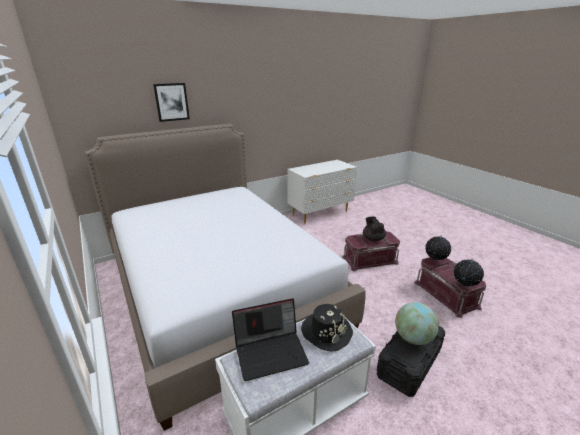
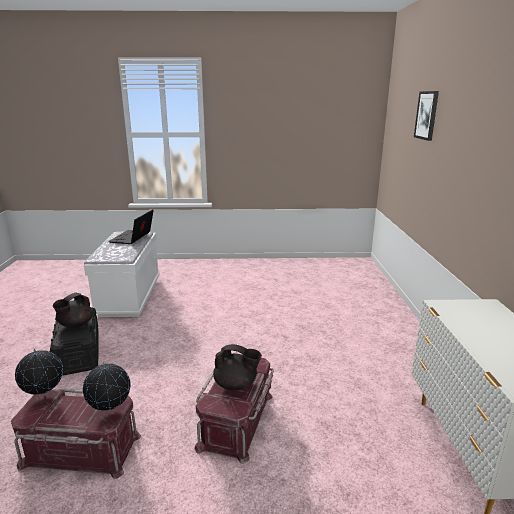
camera: 120 degrees right, 5 degrees down
bed [84,124,366,431] -> none
black hat [301,304,353,352] -> none
globe [395,302,439,345] -> black teapot [53,293,93,328]

